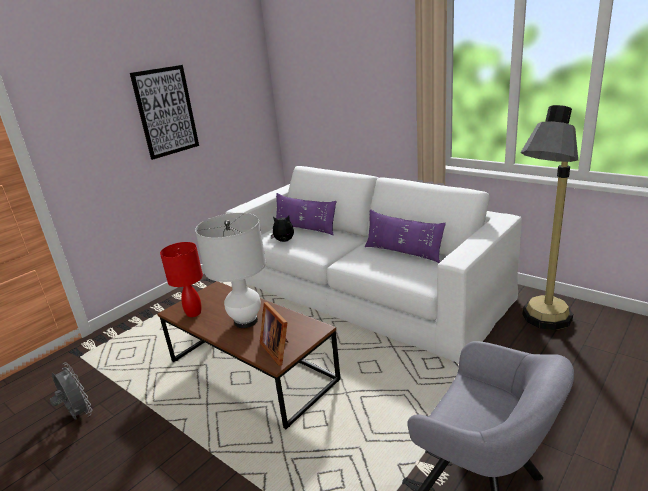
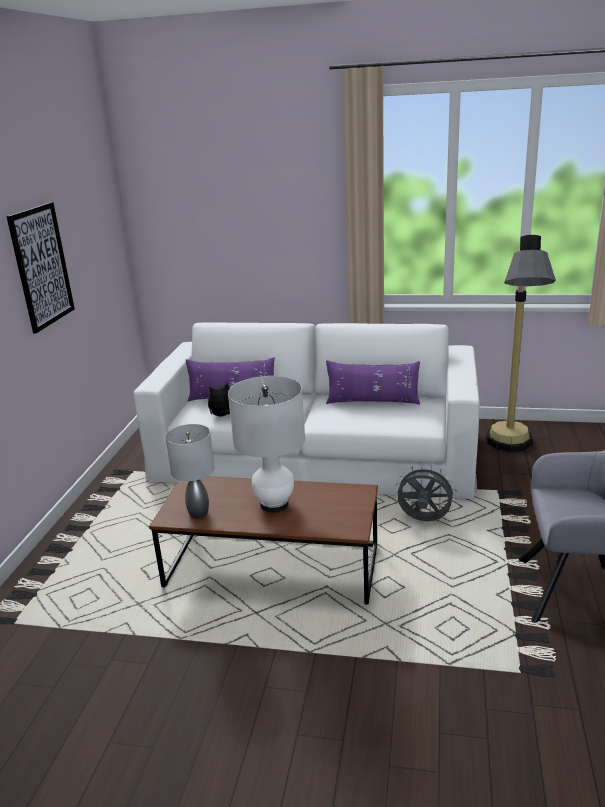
camera: 30 degrees left, 0 degrees up
grey fan [50,363,92,420] -> grey fan moved to [396,465,457,521]
red table lamp [160,242,203,317] -> grey table lamp [165,424,215,518]
picture frame [260,302,288,366] -> none

